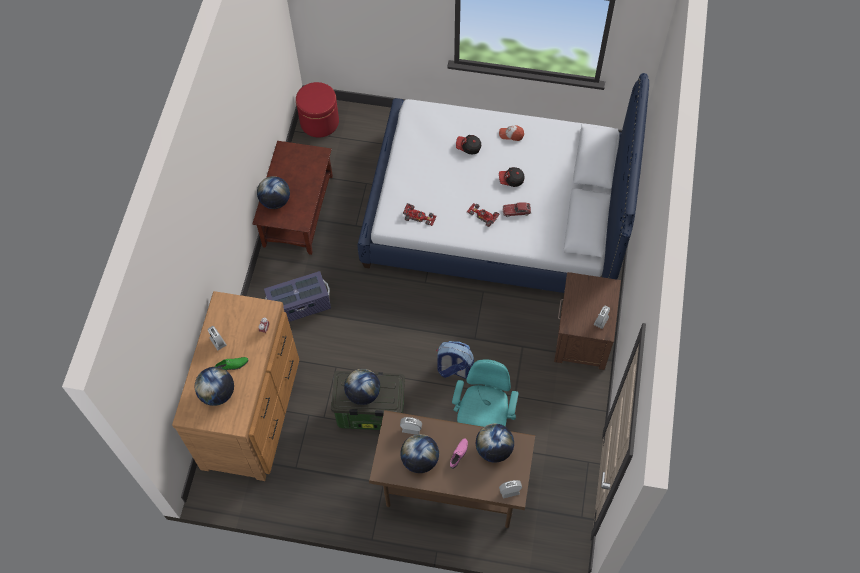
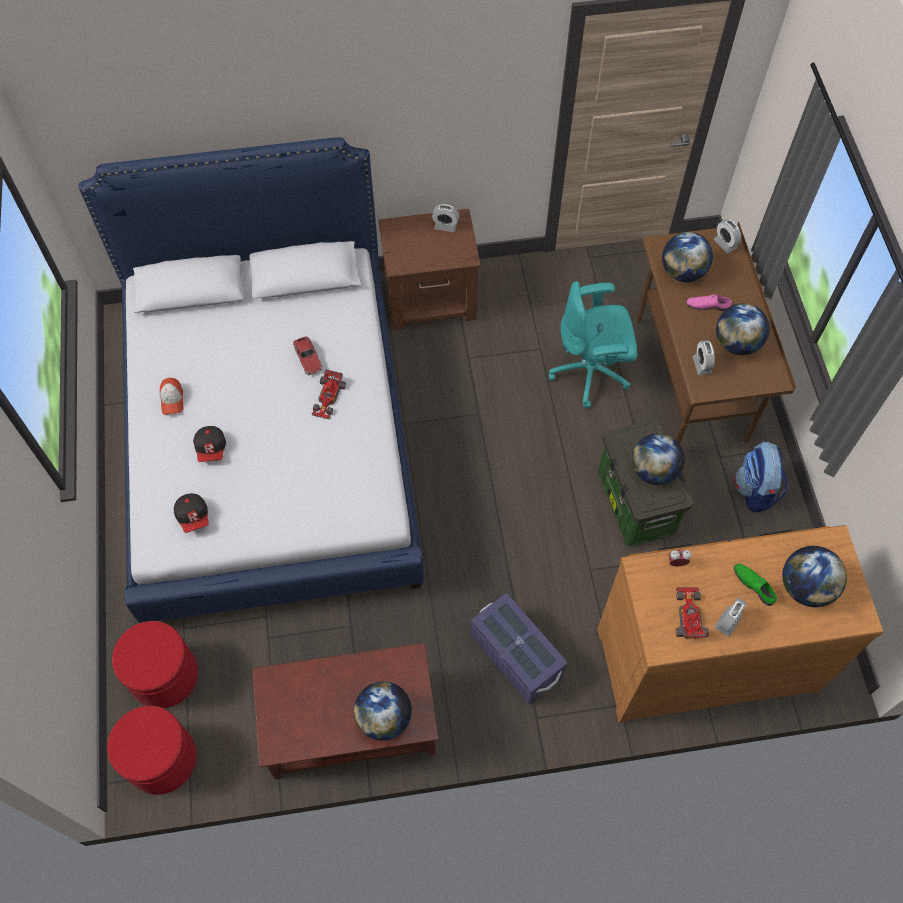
camera: 110 degrees left, 0 degrees up
toy car [403,203,436,226] -> toy car moved to [676,587,709,639]
backpack [436,341,474,379] -> backpack moved to [734,442,787,513]
cap [499,167,525,187] -> cap moved to [174,493,209,533]
none -> red ottoman [112,621,198,708]

